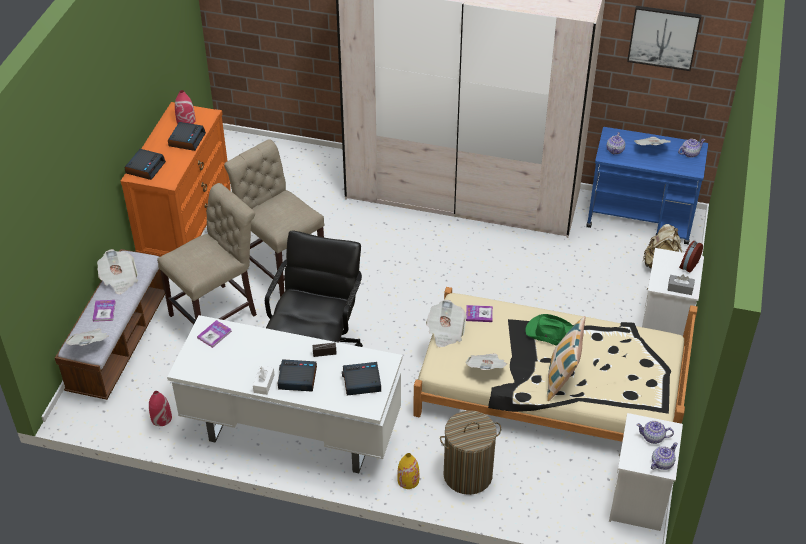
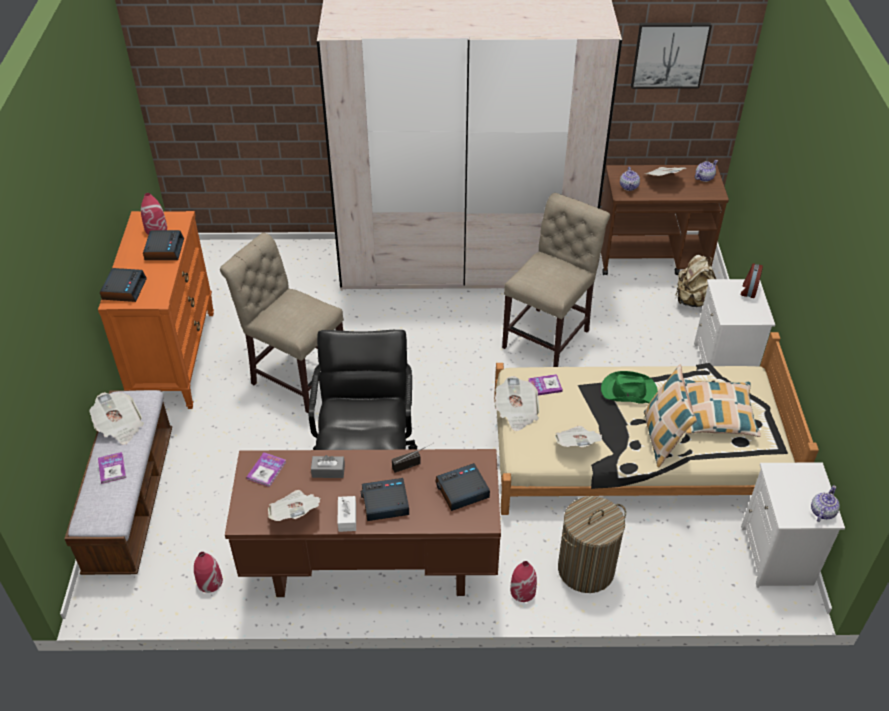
camera: 15 degrees left, 0 degrees up
newspaper [66,328,109,346] -> newspaper moved to [268,490,320,521]
beige chair [157,183,257,325] -> beige chair moved to [502,193,610,367]
white desk [167,315,403,473] -> brown desk [225,449,501,597]
yellow vase [397,453,419,489] -> red vase [510,561,537,602]
blue cart [587,127,708,245] -> brown cart [601,165,729,275]
teapot [636,421,674,444] -> none
grey tissue box [667,275,695,295] -> grey tissue box moved to [311,455,345,478]
none -> pillow [684,379,761,437]

